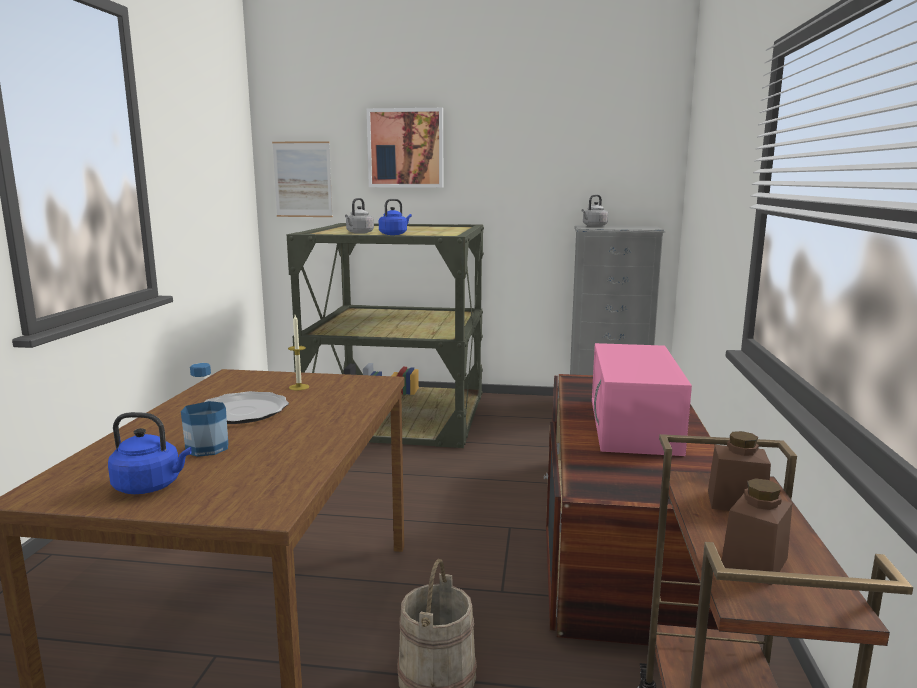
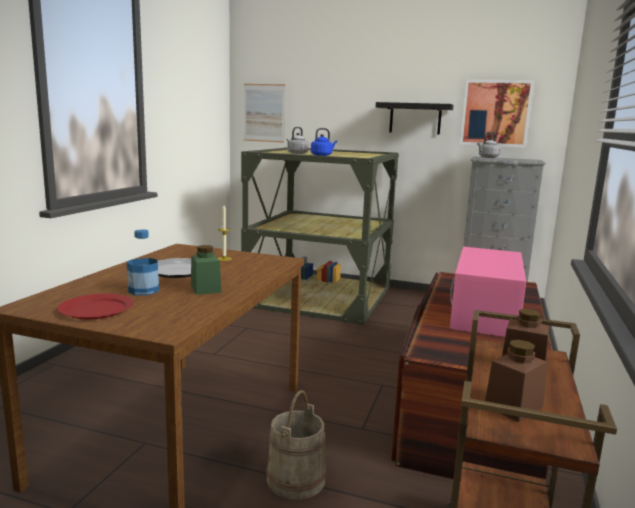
camera: 10 degrees right, 0 degrees up
blue kettle [108,412,192,494] -> red plate [57,294,134,319]
picture [367,108,443,188] -> picture moved to [460,80,534,148]
none -> green jar [191,245,221,295]
none -> black shelf [376,102,453,135]

